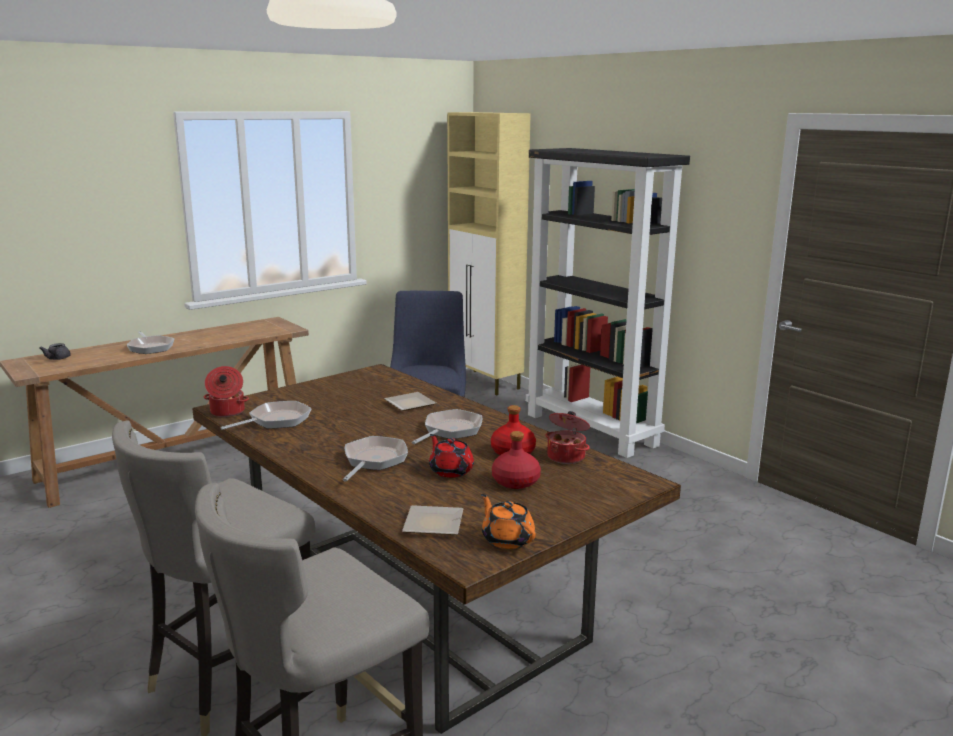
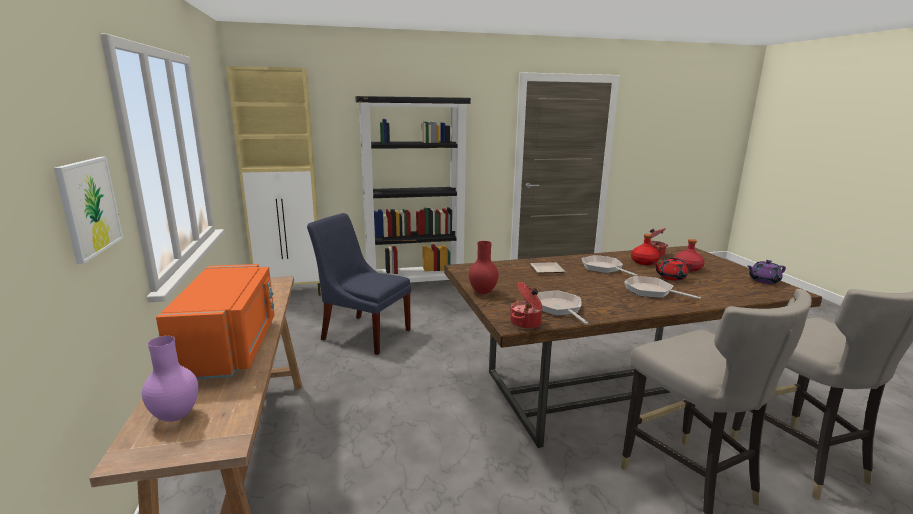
camera: 65 degrees left, 0 degrees up
grey teapot [39,343,71,360] -> purple vase [142,336,198,422]
frying pan [127,331,175,354] -> orange microwave [156,264,274,379]
plate [402,505,464,535] -> none
orange teapot [481,494,536,549] -> purple teapot [748,260,786,284]
none -> picture [54,157,123,264]
none -> red vase [469,241,499,294]

